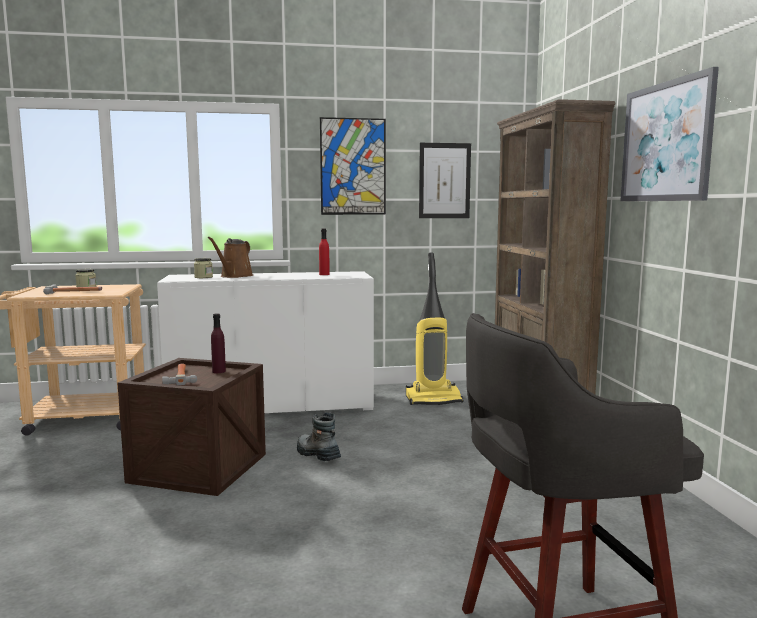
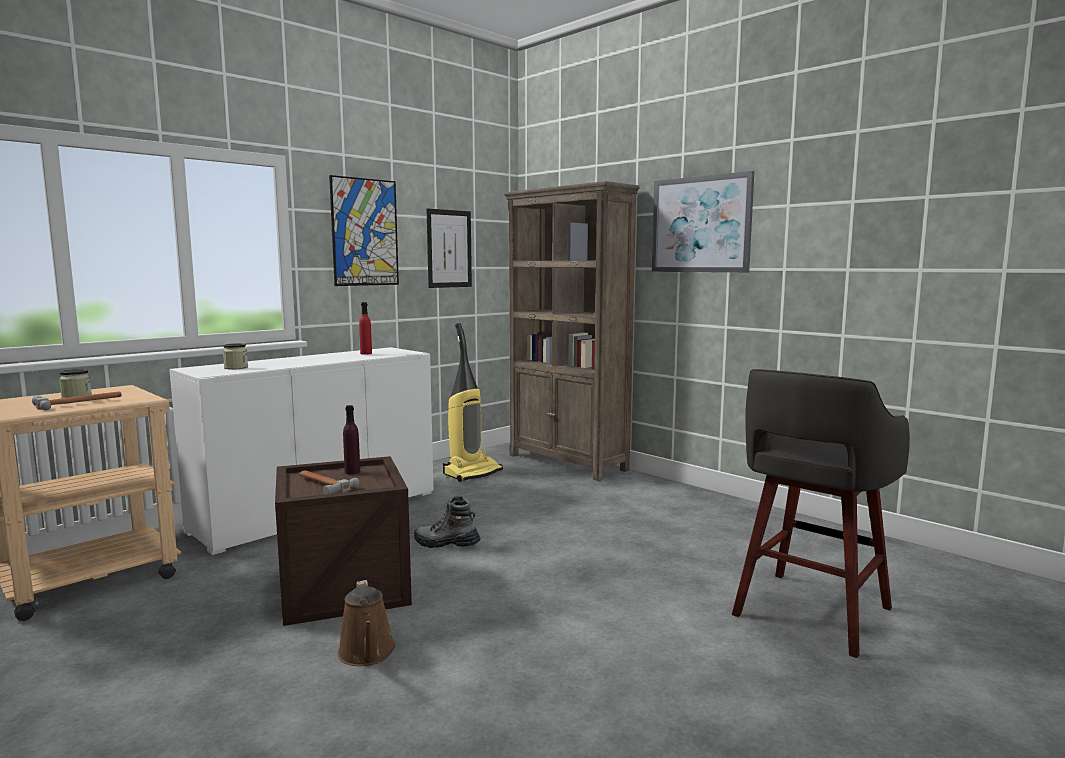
camera: 35 degrees left, 0 degrees up
brown watering can [208,237,253,278] -> brown watering can moved to [337,580,396,666]

